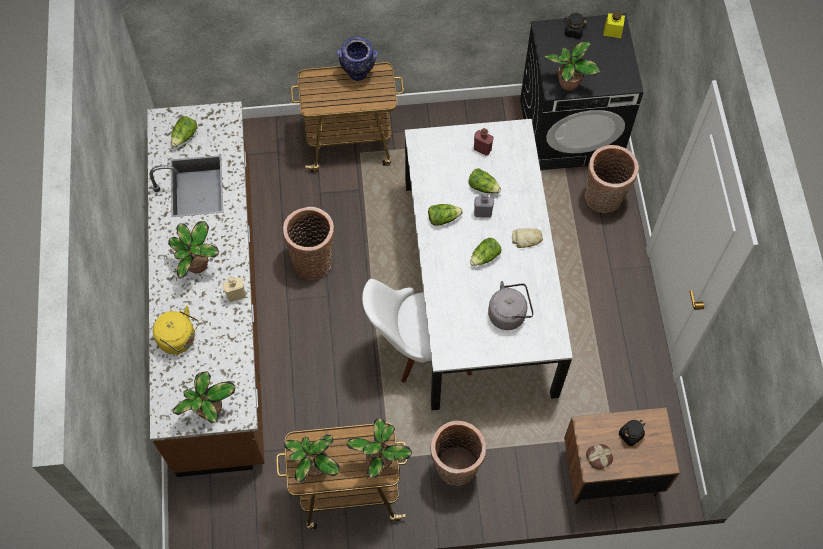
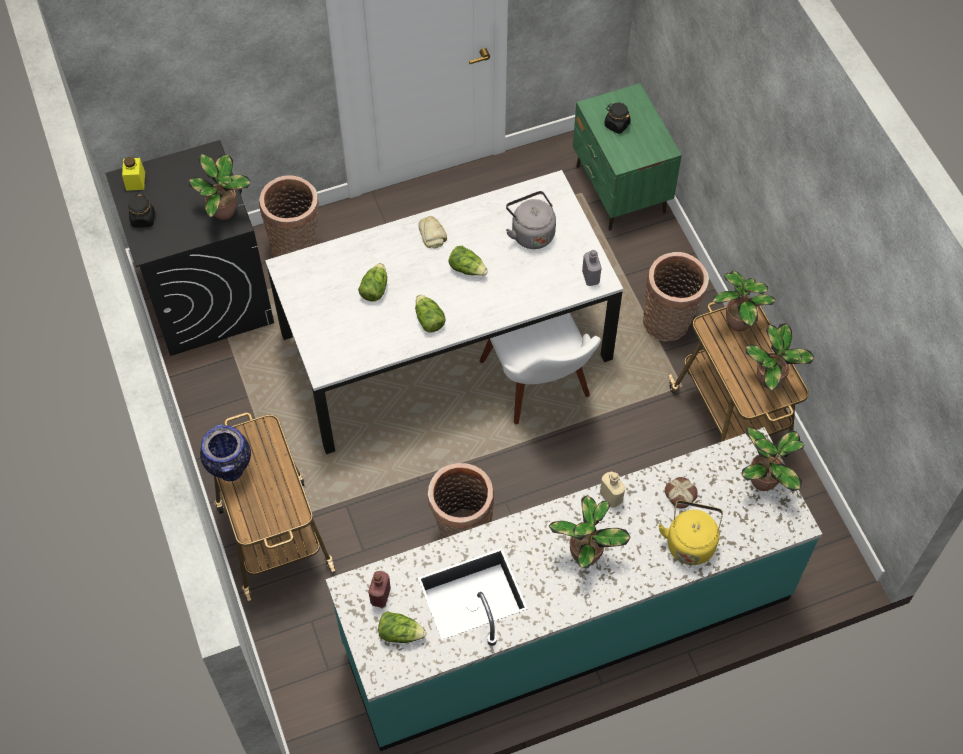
camera: 105 degrees left, 5 degrees down
brown counter [147,101,264,477] -> turquoise counter [326,427,822,751]
red bottle [474,128,494,156] -> red bottle moved to [368,571,391,608]
grey bottle [474,193,494,218] -> grey bottle moved to [582,250,602,286]
brown nightstand [564,407,680,504] -> green nightstand [573,83,682,230]
bread [586,444,613,470] -> bread moved to [665,477,698,508]

